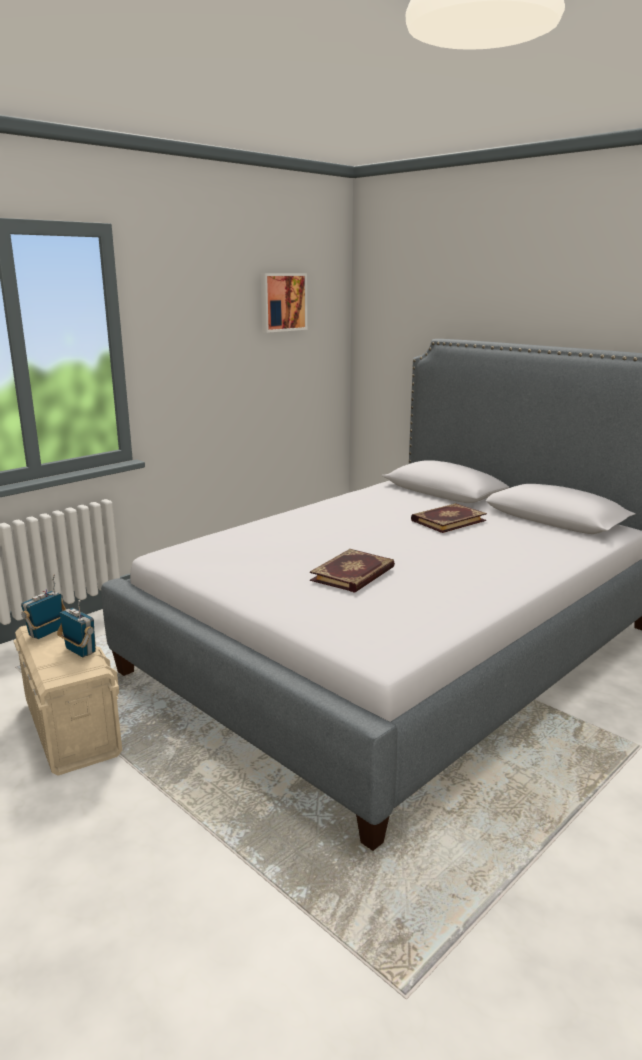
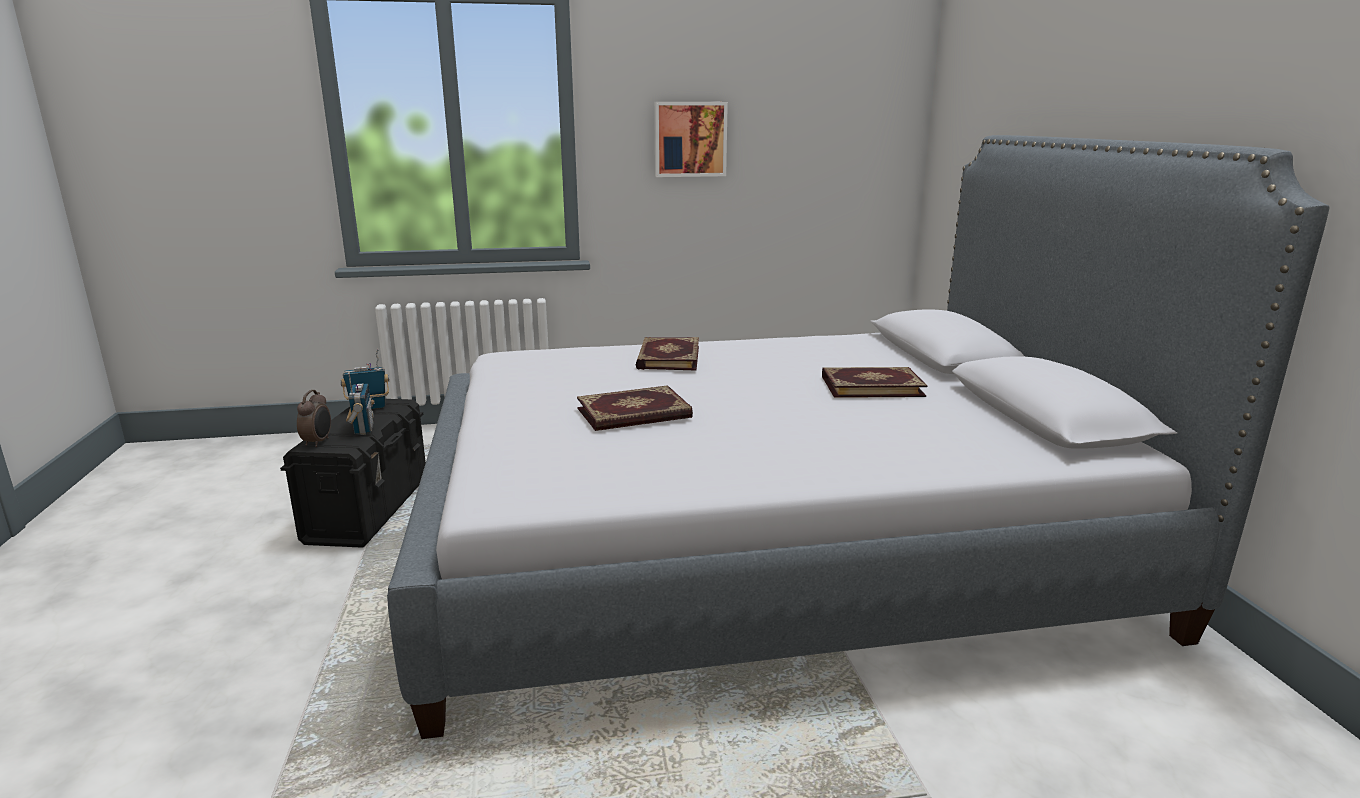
camera: 35 degrees right, 0 degrees up
beige storage box [13,625,122,776] -> black storage box [280,399,426,548]
picture [261,273,307,333] -> picture moved to [654,102,728,177]
none -> alarm clock [297,390,331,447]
none -> book [636,337,699,371]

